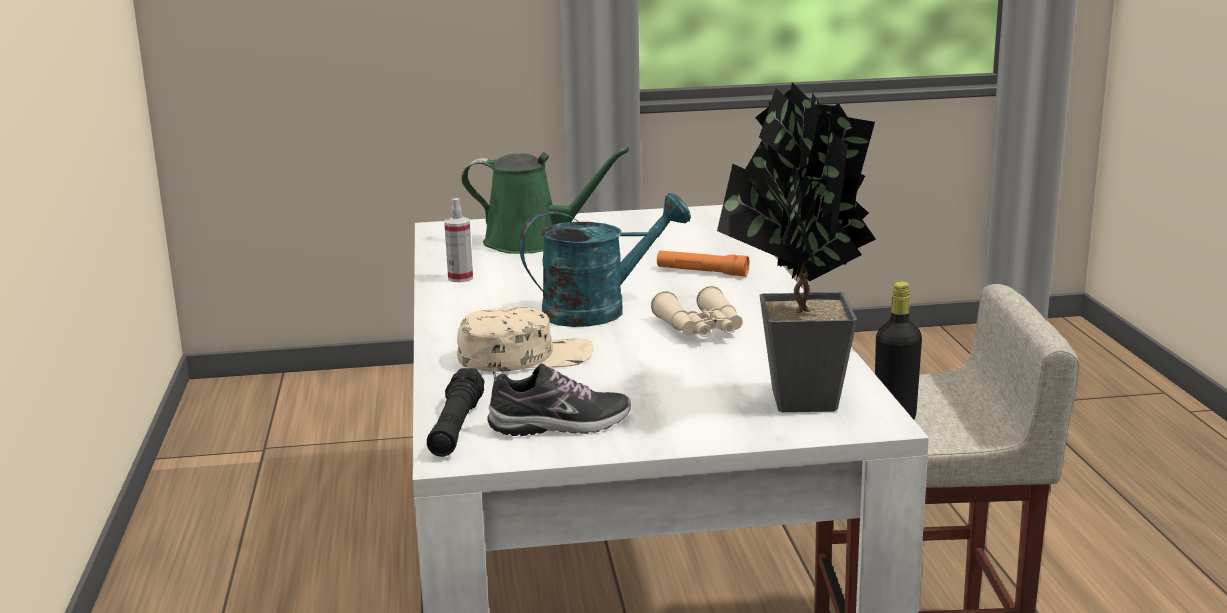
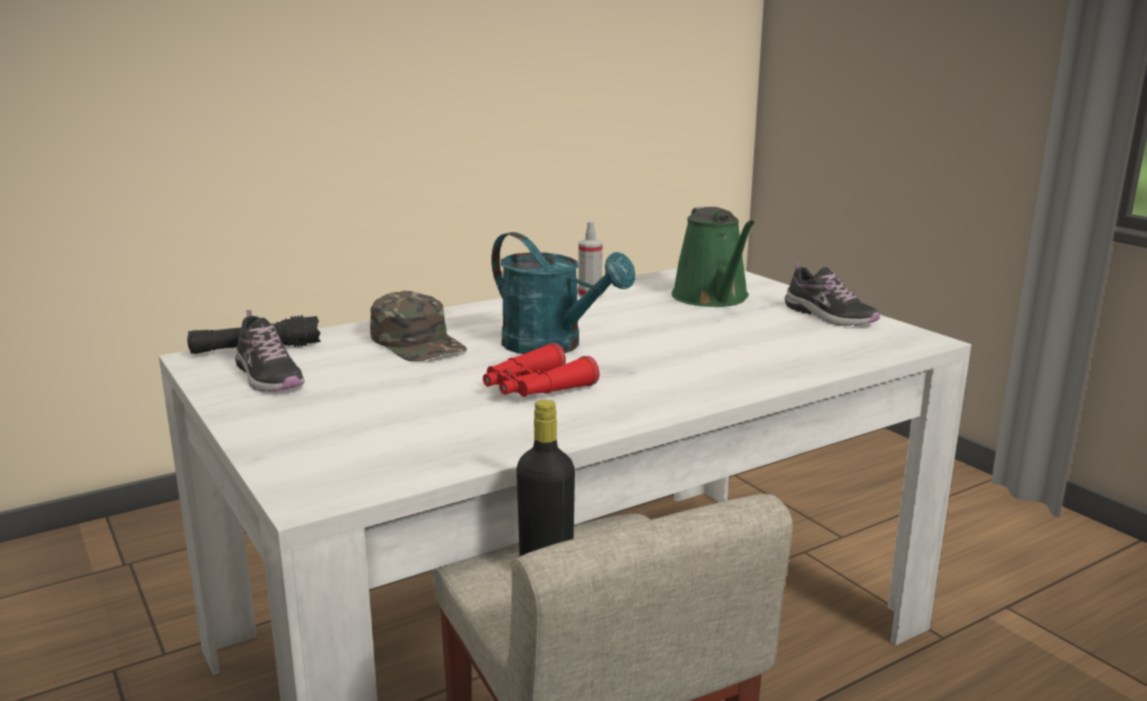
camera: 65 degrees right, 0 degrees up
beige cap [457,306,593,372] -> green cap [370,291,467,361]
beige binoculars [651,286,743,337] -> red binoculars [483,343,599,397]
orange flashlight [657,251,749,276] -> none
potted plant [717,82,876,412] -> none
none -> shoe [785,262,880,326]

